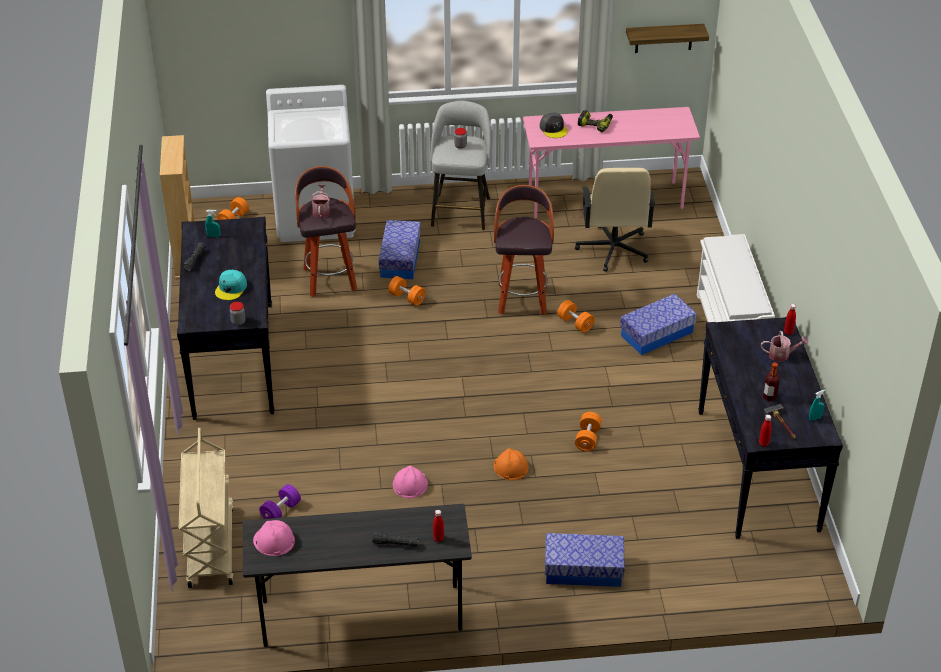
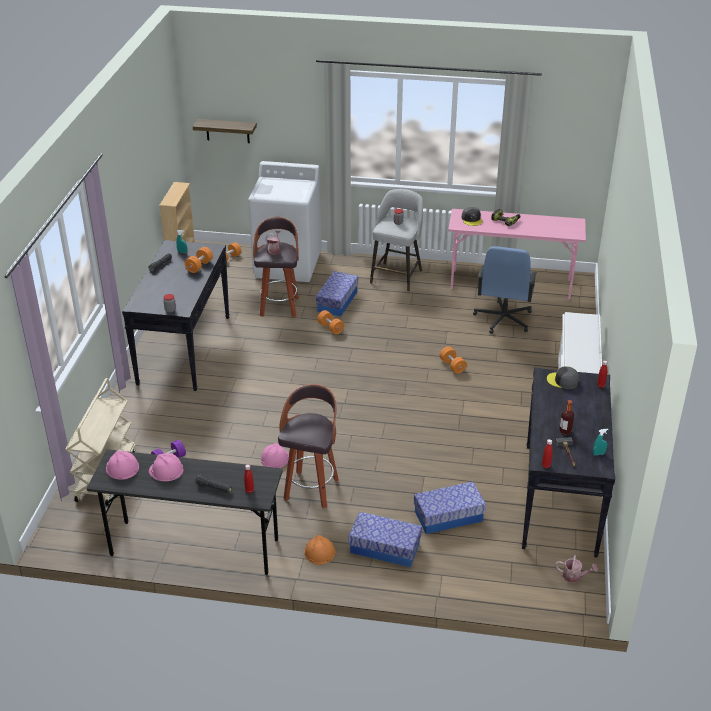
camera: 15 degrees right, 5 degrees down
turquoise cap [215,270,247,300] -> none
orange hard hat [493,448,528,481] -> orange hard hat moved to [304,535,335,565]
stool [494,185,554,315] -> stool moved to [278,384,339,509]
beige office chair [575,168,655,272] -> blue office chair [473,246,537,334]
orange dumbbell [575,412,602,451] -> orange dumbbell moved to [185,247,213,273]
storage box [620,294,697,355] -> storage box moved to [414,482,486,534]
shelf [626,24,709,53] -> shelf moved to [193,119,257,143]
watering can [761,331,808,362] -> watering can moved to [555,555,598,582]
none -> pink hard hat [149,453,183,481]
none -> grey cap [547,366,579,389]

